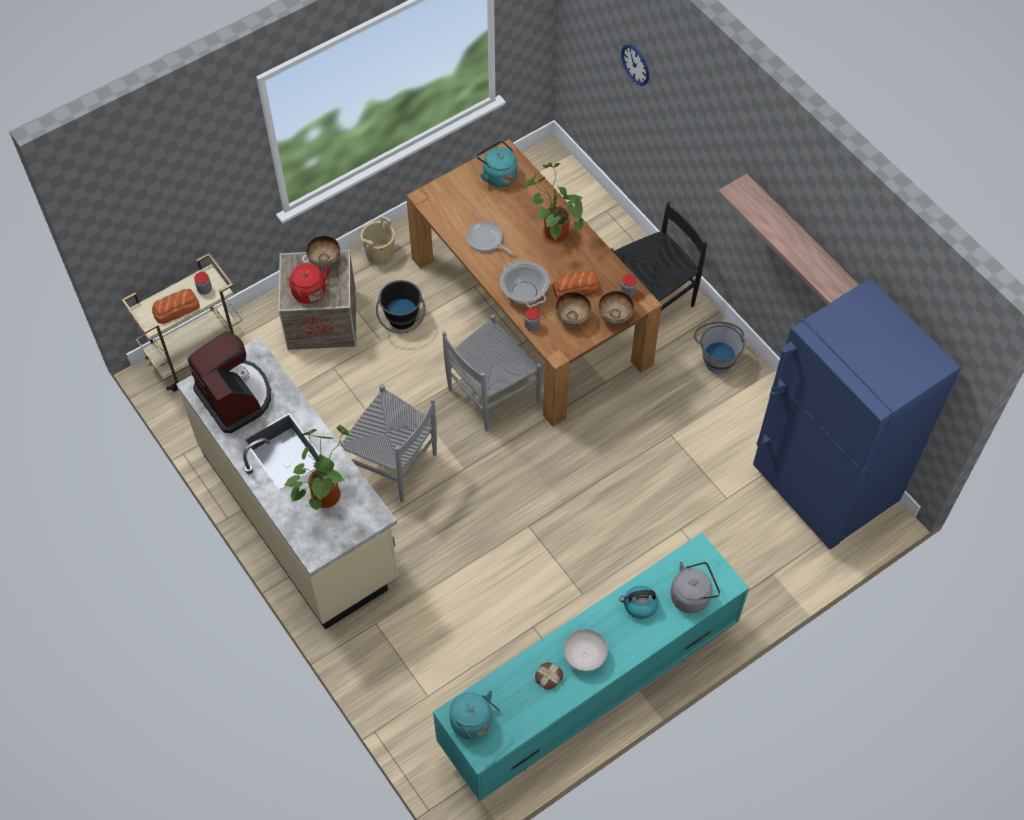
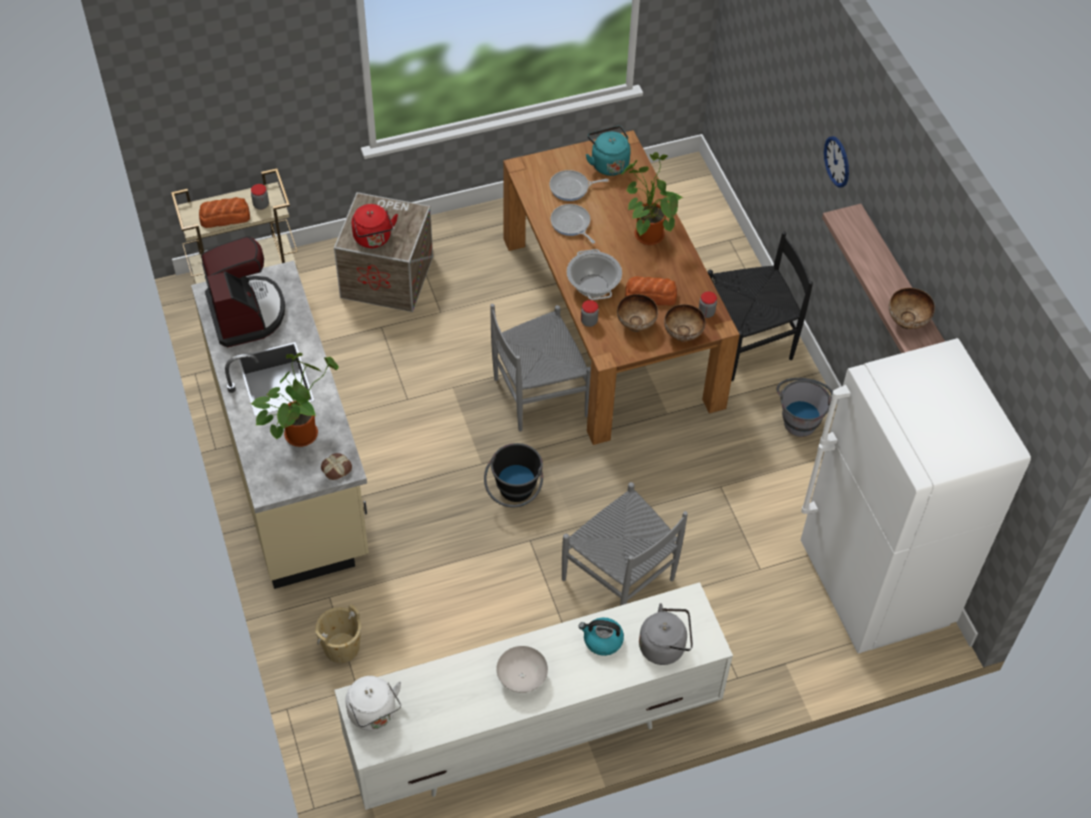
camera: 15 degrees right, 5 degrees down
bowl [306,236,340,267] -> bowl moved to [889,288,935,329]
grey chair [338,384,437,502] -> grey chair moved to [562,482,688,606]
beige bucket [360,216,395,265] -> beige bucket moved to [315,604,361,663]
black bucket [376,280,425,334] -> black bucket moved to [484,443,543,508]
turquoise cabinet [433,533,749,801] -> white cabinet [334,582,733,810]
turquoise kettle [449,691,500,739] -> white kettle [345,676,402,731]
bread [535,662,563,690] -> bread moved to [321,453,352,480]
wall clock [621,44,649,86] -> wall clock moved to [824,136,849,187]
blue fridge [753,278,960,550] -> white fridge [801,338,1031,654]
none -> frying pan [549,170,609,201]

